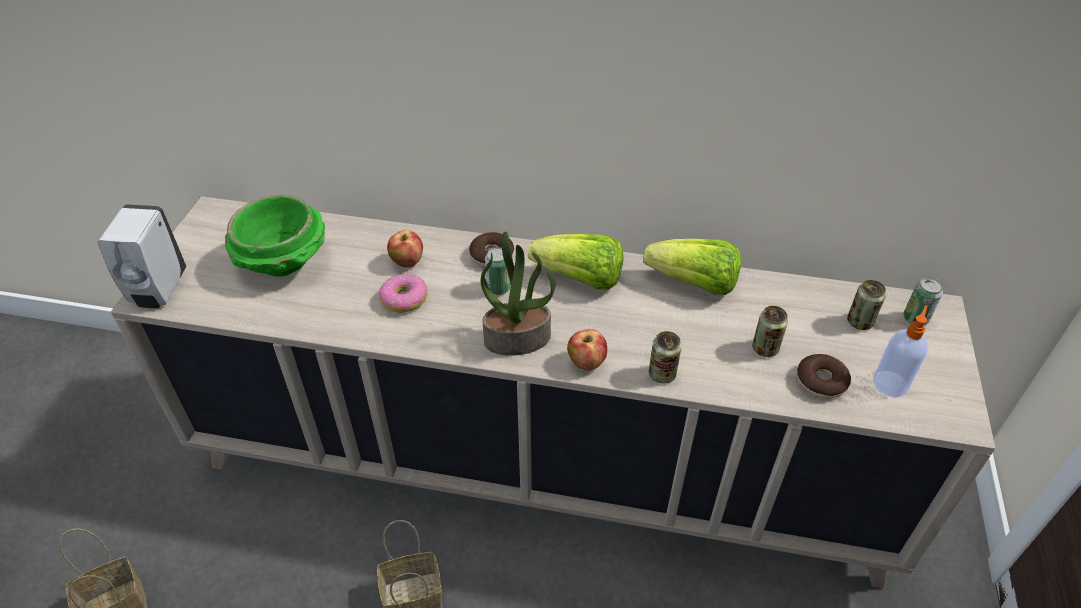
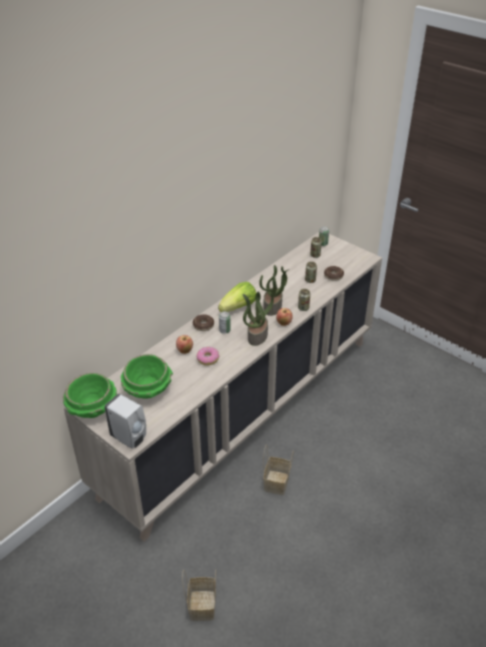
camera: 60 degrees left, 5 degrees down
lettuce [643,239,741,295] -> none
soap dispenser [873,305,928,397] -> none
none -> green bowl [63,373,117,418]
none -> potted plant [259,265,289,316]

